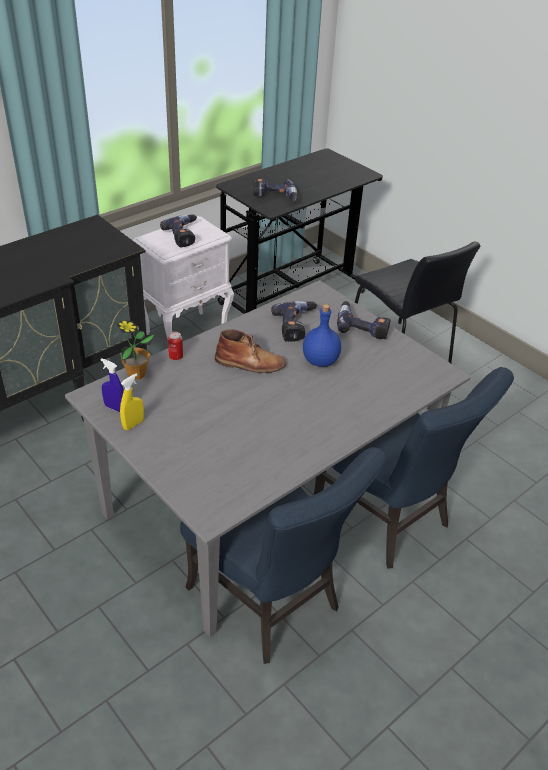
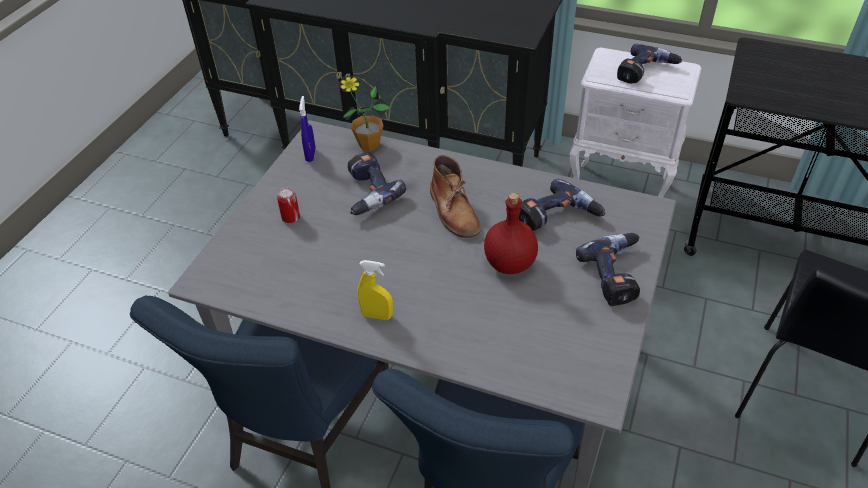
camera: 65 degrees right, 5 degrees up
yellow spray bottle [120,373,144,430] -> yellow spray bottle moved to [358,260,393,320]
can [167,332,183,360] -> can moved to [277,188,300,223]
power drill [253,178,297,202] -> power drill moved to [348,152,406,215]
blue bottle [303,304,341,367] -> red bottle [484,193,538,274]

